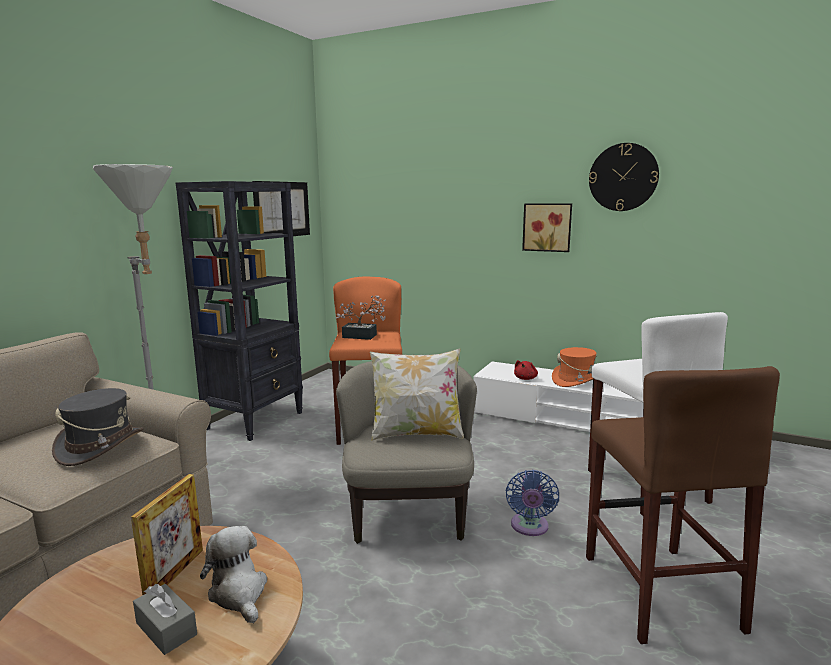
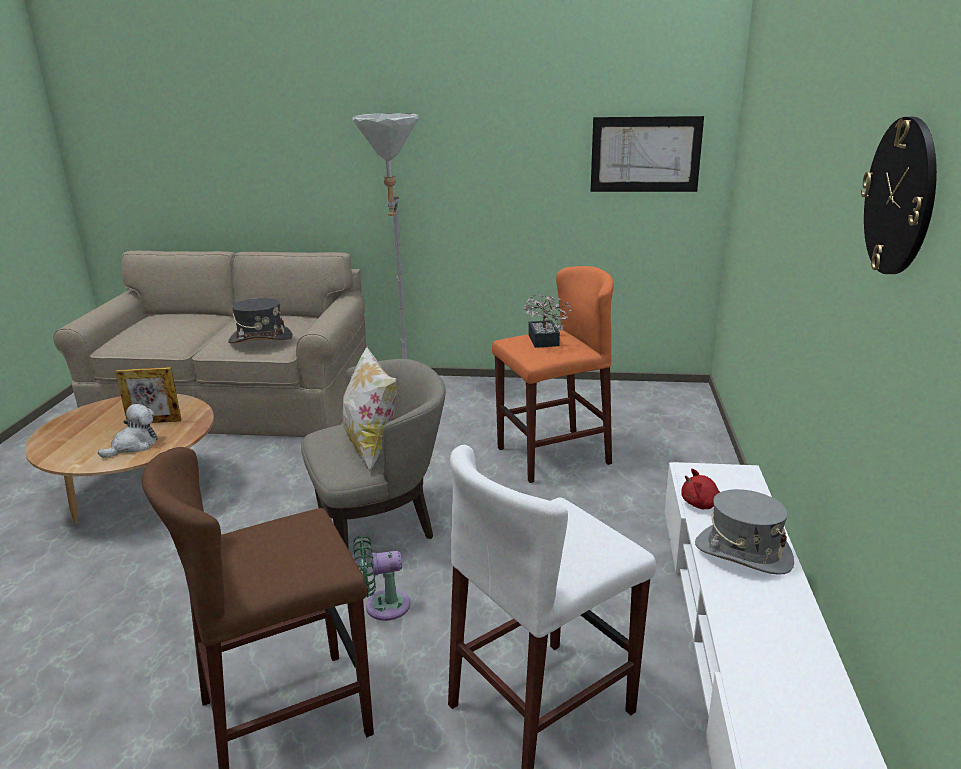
camera: 70 degrees right, 10 degrees up
grey tissue box [133,584,197,655] -> none
black bookcase [176,181,303,441] -> none
blue fan [506,470,559,536] -> green fan [353,535,410,621]
picture [522,203,572,252] -> none
orange hat [552,347,597,387] -> grey hat [695,489,794,575]

